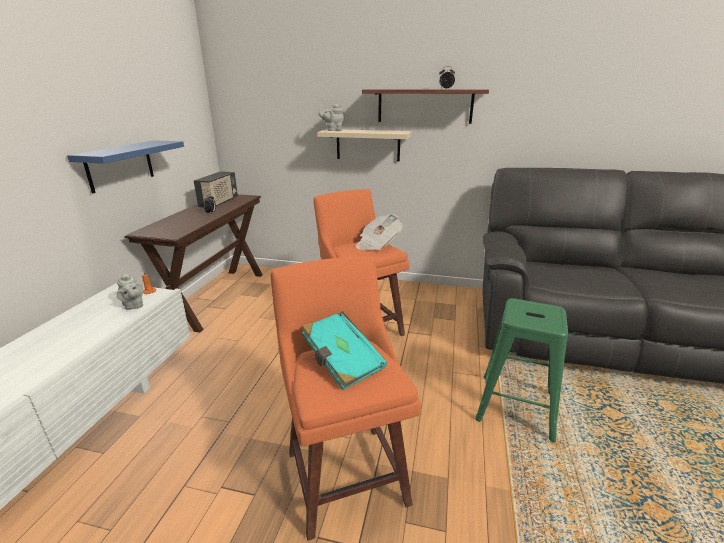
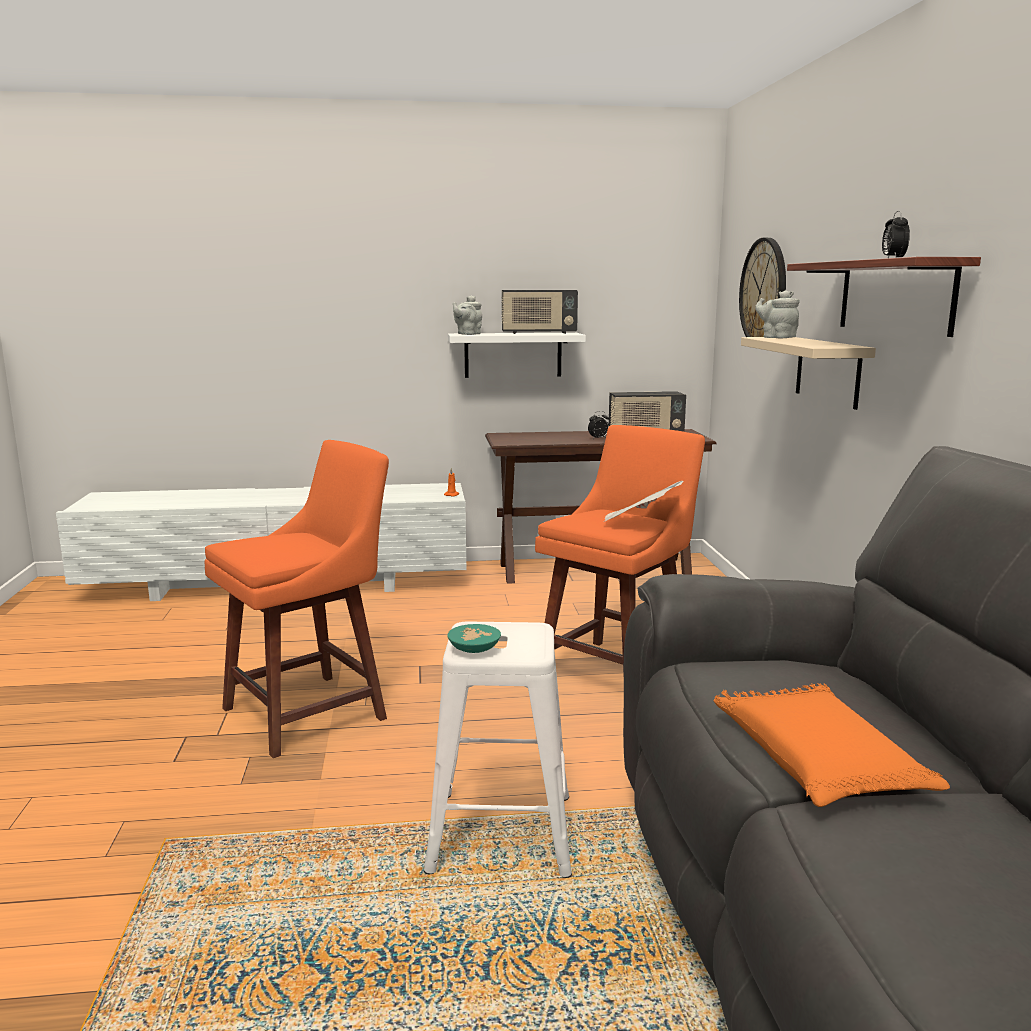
camera: 70 degrees right, 10 degrees down
blue shelf [67,140,184,193] -> white shelf [448,333,586,378]
grey teapot [117,272,144,310] -> grey teapot moved to [453,296,482,335]
turquoise book [302,311,387,390] -> none
green stool [475,298,568,442] -> white stool [424,622,572,878]
none -> turquoise bowl [447,624,501,653]
none -> radio [502,290,578,334]
none -> orange pillow [713,683,950,807]
none -> wall clock [739,238,786,337]

